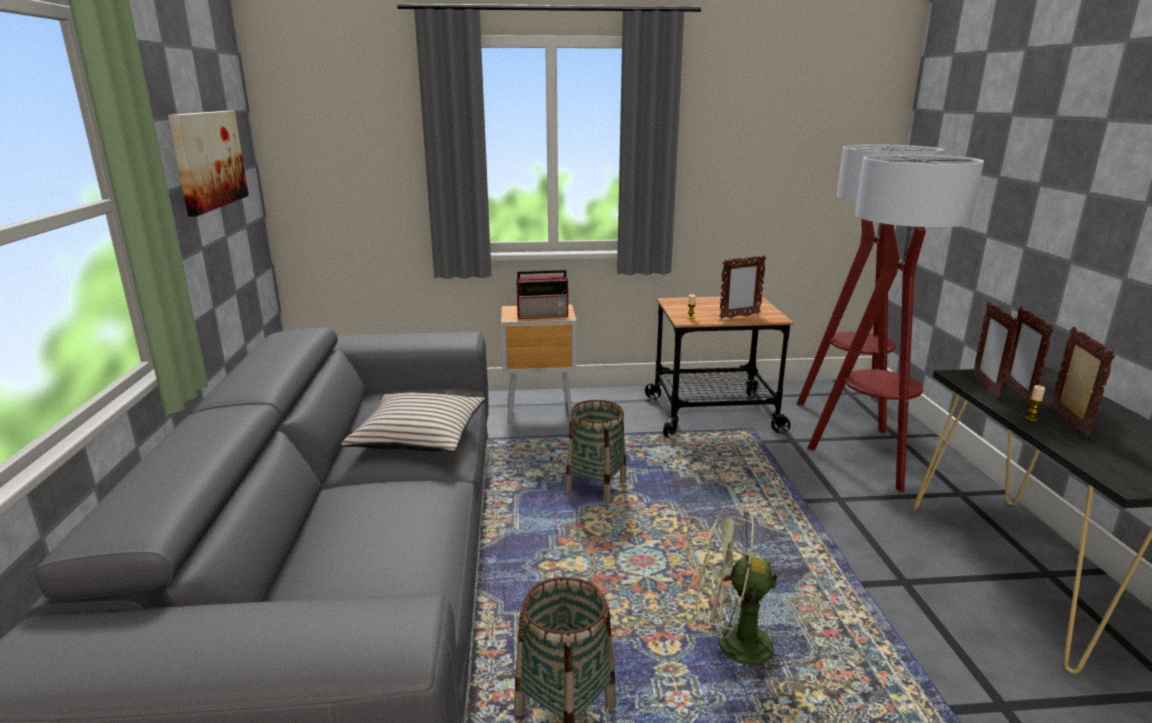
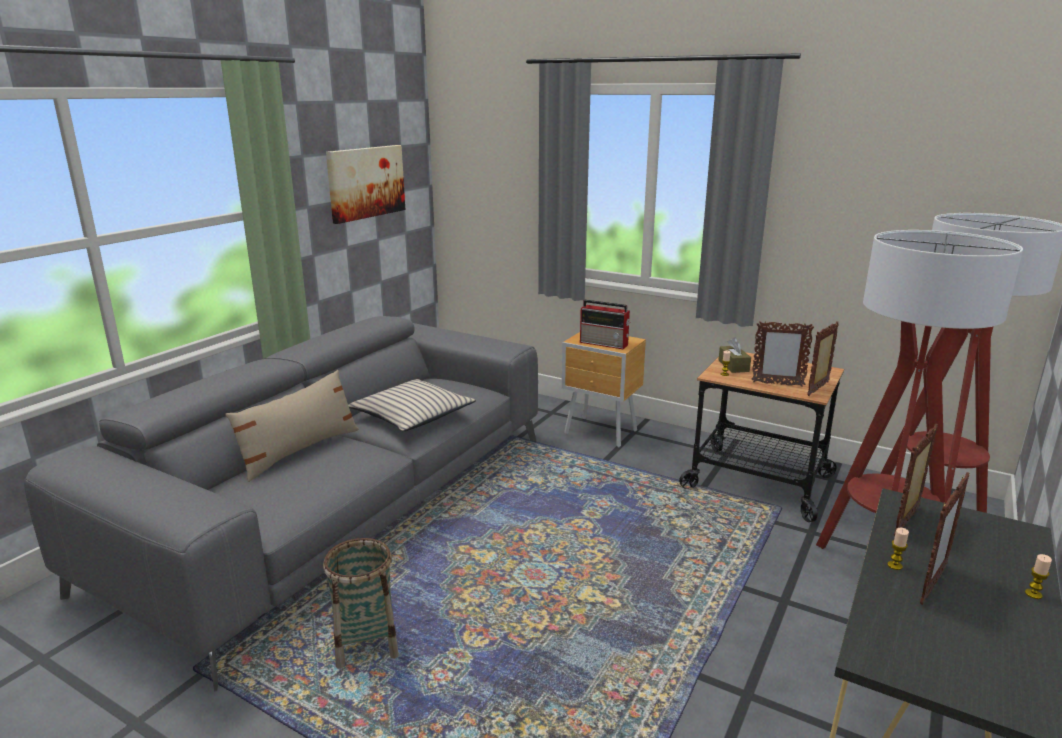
camera: 35 degrees right, 0 degrees up
basket [565,400,627,503] -> none
green fan [696,506,792,680] -> none
picture frame [1005,307,1054,407] -> picture frame moved to [807,321,839,396]
none -> beige pillow [226,370,359,482]
none -> brown tissue box [719,337,751,373]
none -> candle [1025,554,1052,599]

